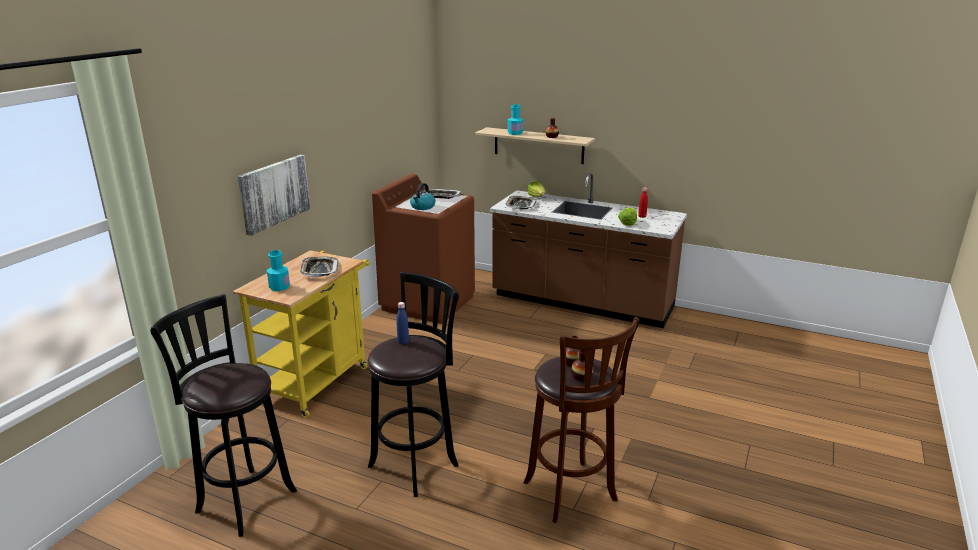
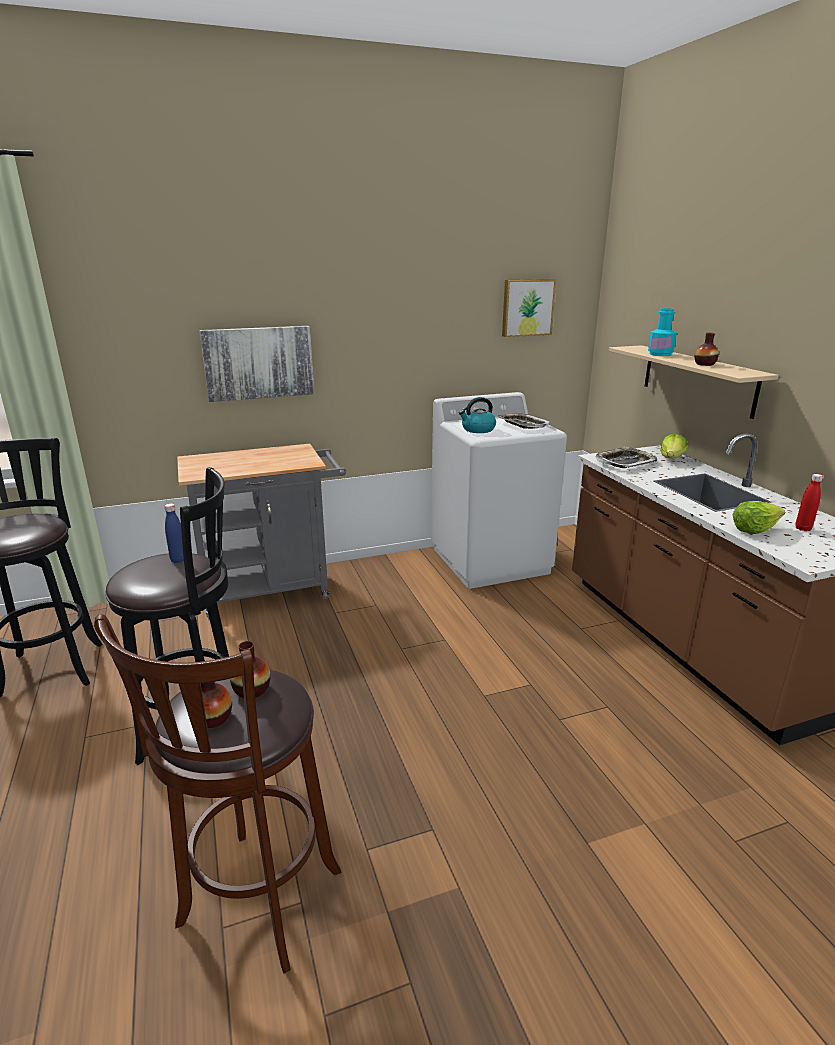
camera: 45 degrees right, 0 degrees up
yellow cart [233,250,370,418] -> grey cart [177,444,346,620]
turquoise bottle [267,250,290,291] -> none
tray [300,257,339,278] -> none
brown washing machine [372,174,475,324] -> white washing machine [431,392,567,589]
none -> picture [502,279,556,337]

